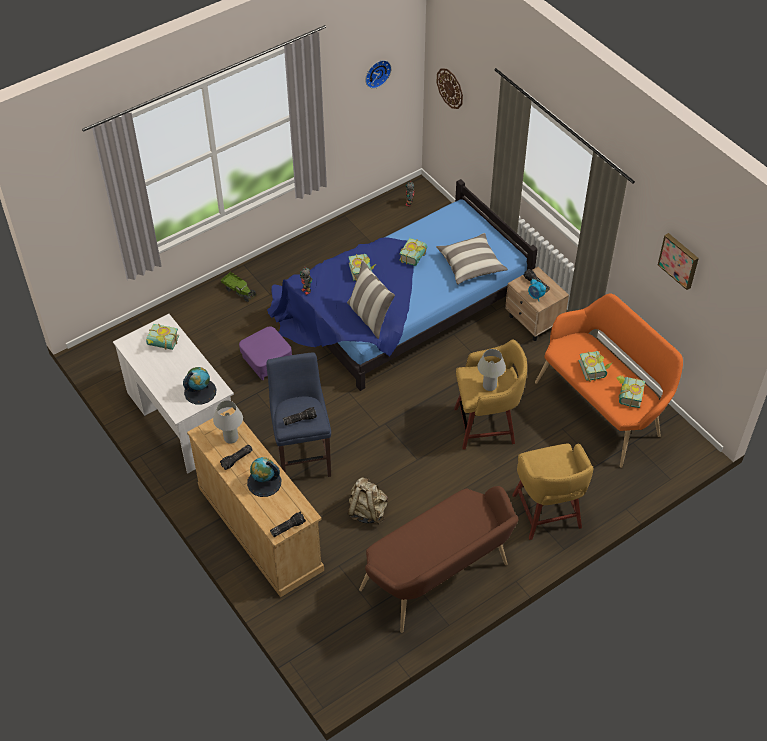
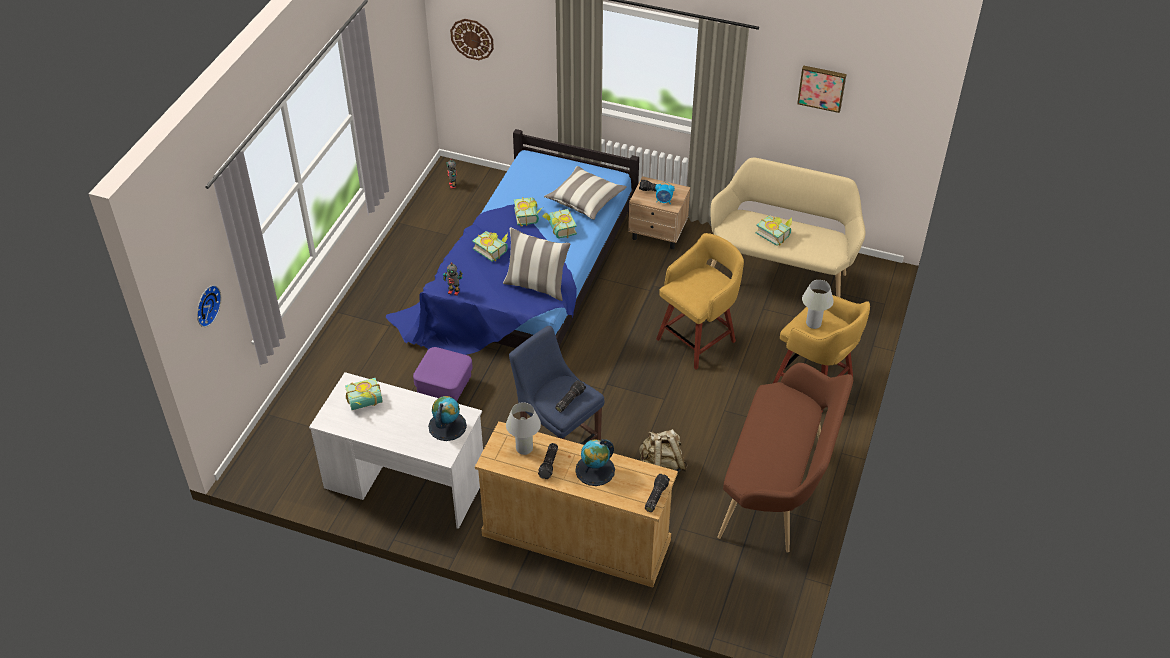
camera: 35 degrees left, 5 degrees down
toy truck [221,272,256,302] -> none
wall clock [365,60,392,89] -> wall clock moved to [197,285,221,327]
white table lamp [477,349,506,391] -> white table lamp moved to [802,280,834,329]
orange bench [535,294,683,468] -> beige bench [711,158,865,297]
book [616,375,645,408] -> book moved to [542,209,577,239]

